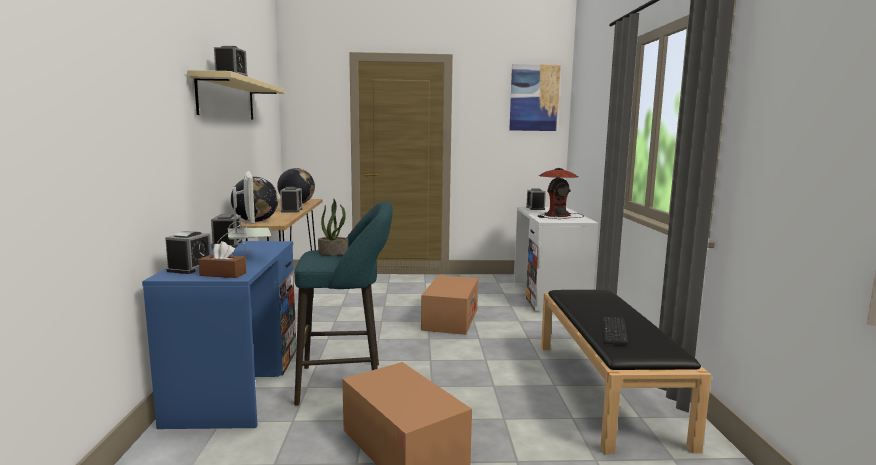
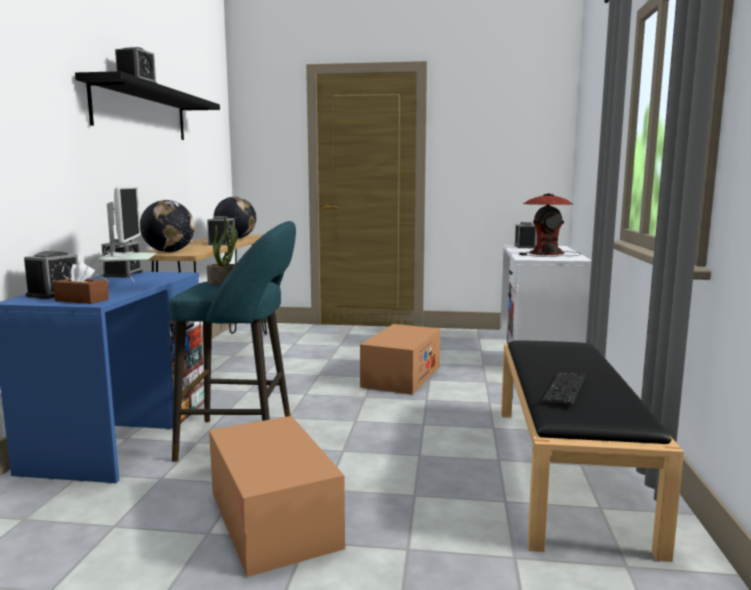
camera: 10 degrees right, 0 degrees up
beige shelf [187,70,285,119] -> black shelf [75,71,220,140]
picture [509,64,561,131] -> none

